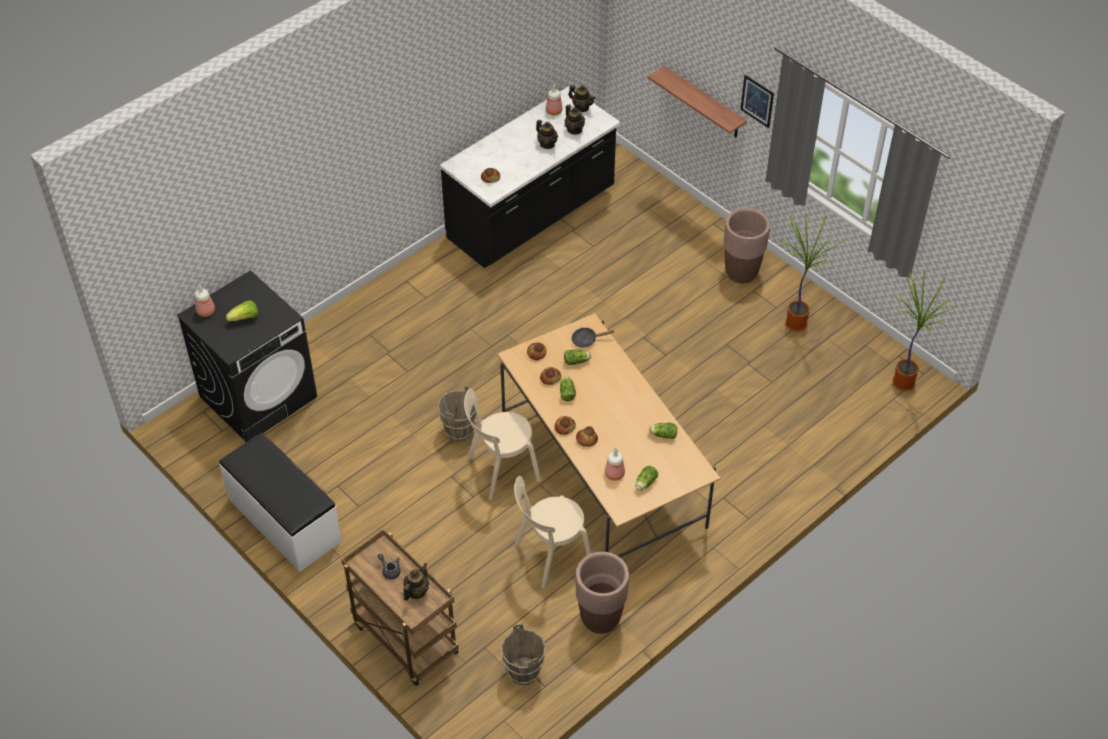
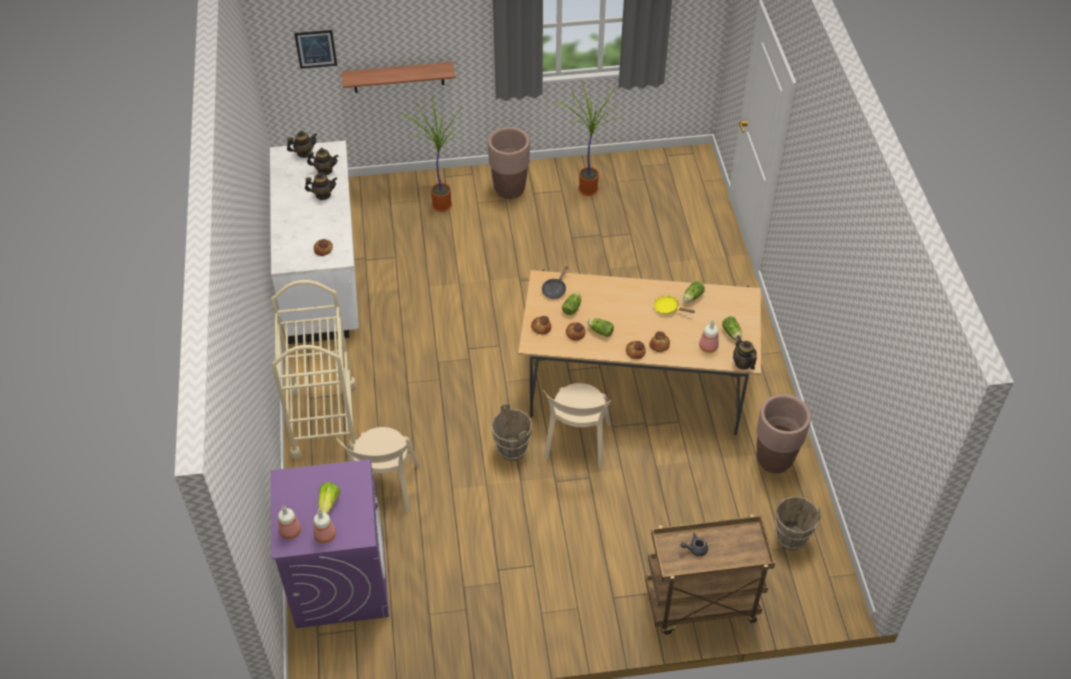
camera: 55 degrees left, 0 degrees up
black washing machine [177,270,317,442] -> purple washing machine [270,459,389,628]
white bench [219,433,342,572] -> none
teapot [403,563,429,601] -> teapot moved to [733,335,757,370]
black counter [440,86,620,268] -> white counter [270,141,359,344]
beige chair [514,476,591,589] -> beige chair moved to [337,427,420,513]
bottle [546,84,563,115] -> bottle moved to [313,509,336,543]
picture [740,75,774,128] -> picture moved to [294,30,337,69]
potted plant [892,271,959,391] -> potted plant moved to [402,95,462,212]
none -> beige cart [271,280,357,459]
none -> yellow frying pan [654,296,695,314]

